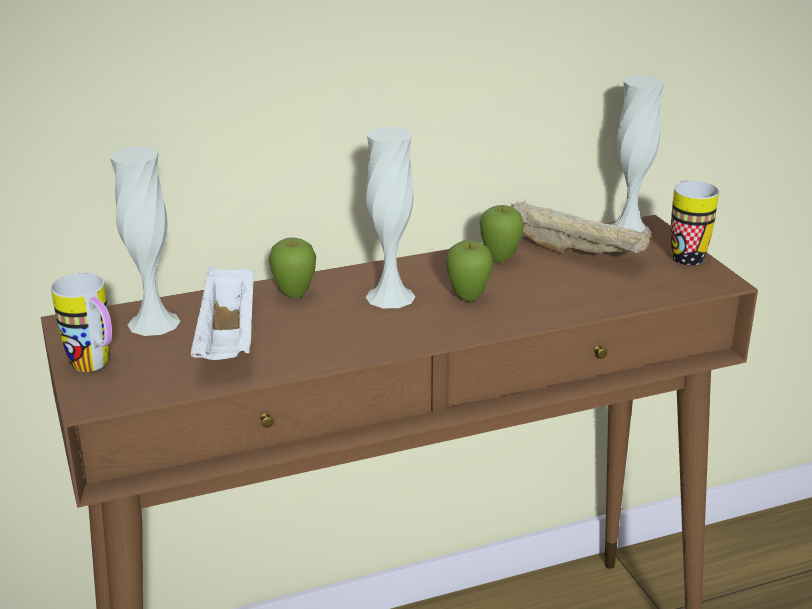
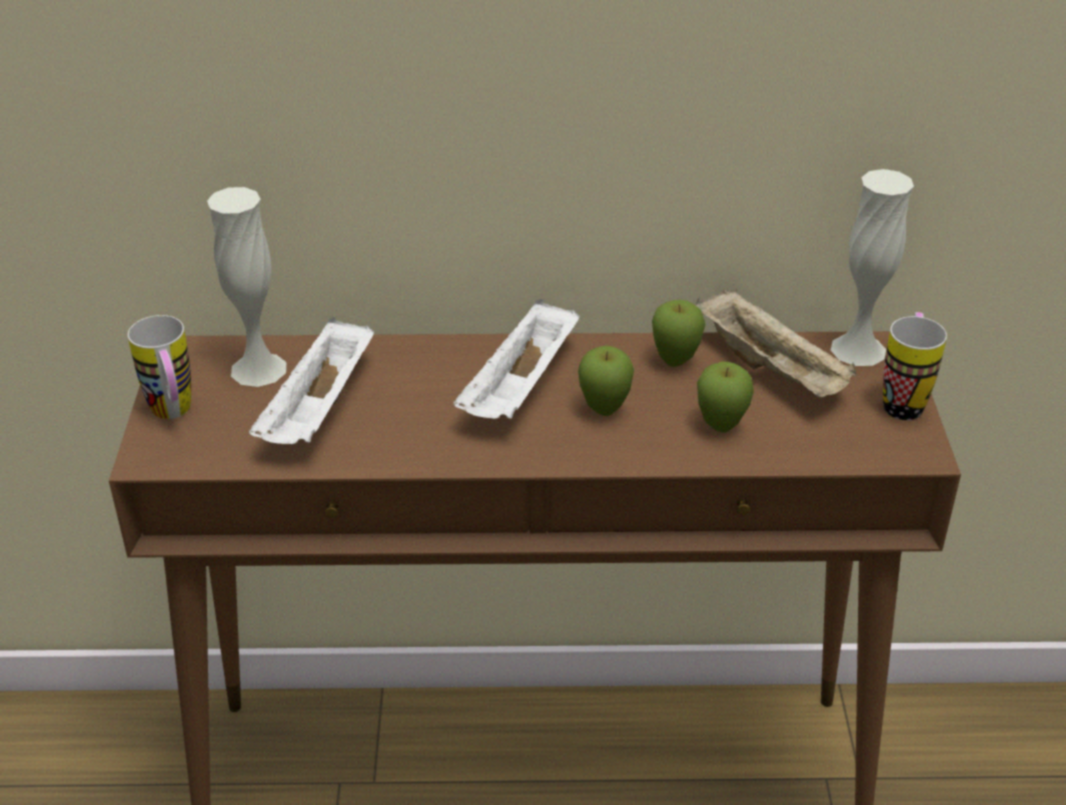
camera: 20 degrees right, 10 degrees up
apple [269,237,316,299] -> apple moved to [697,362,754,433]
white vase [366,126,416,308] -> white tray [454,299,579,419]

